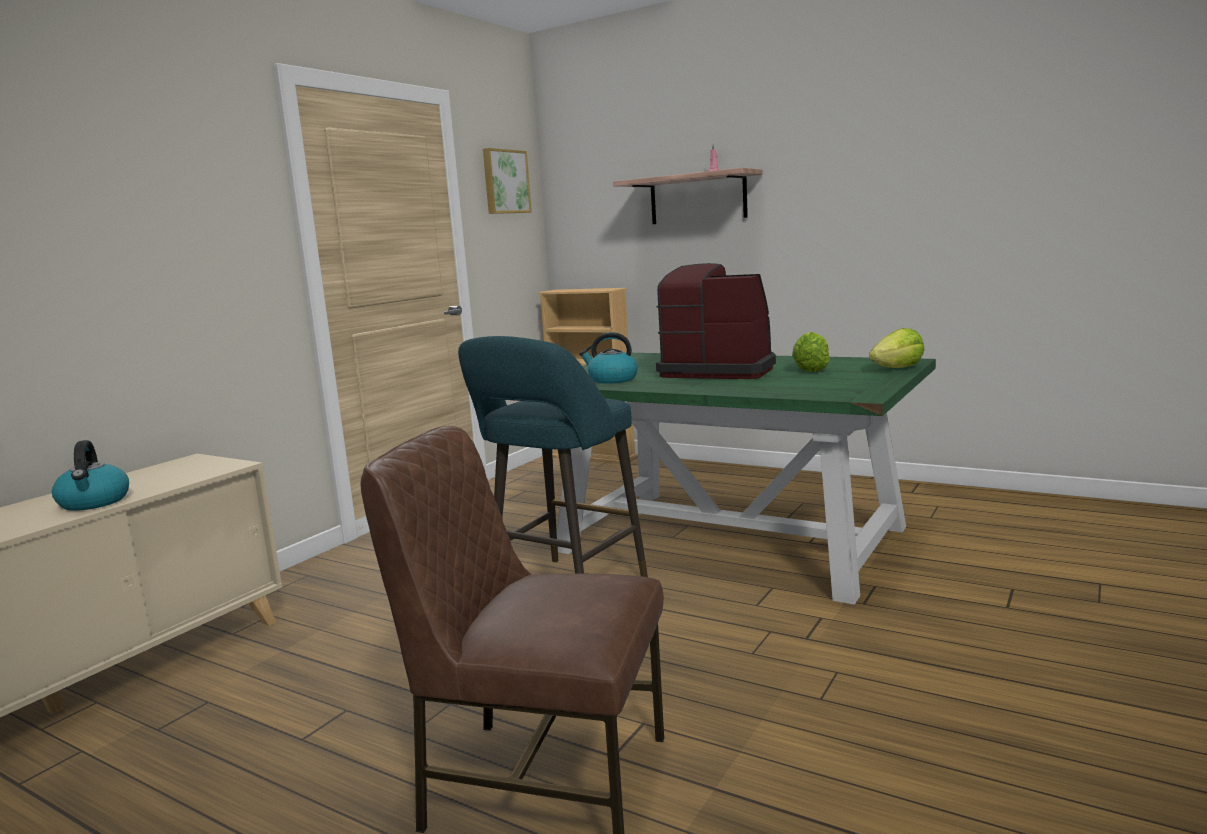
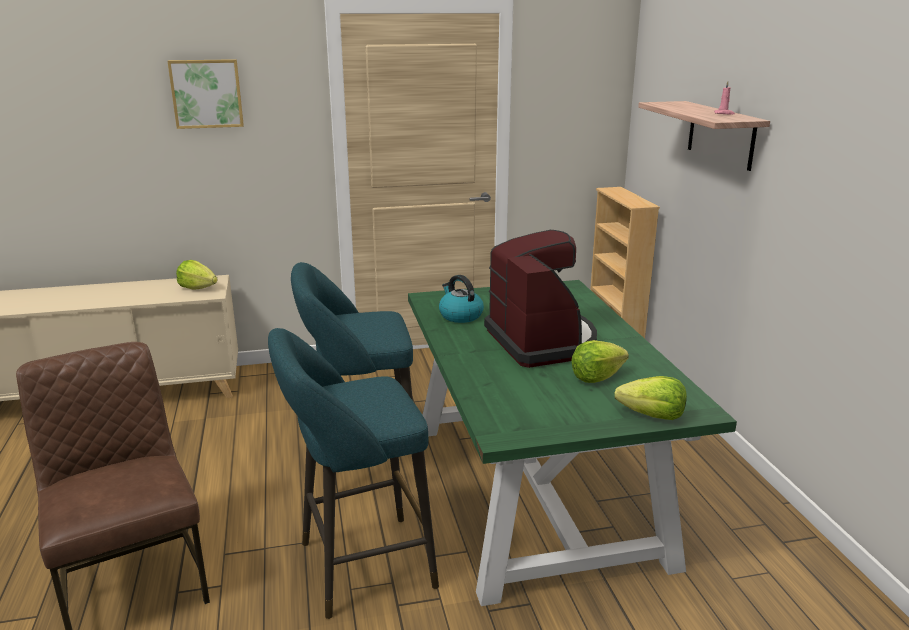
camera: 45 degrees right, 10 degrees up
kettle [52,440,129,511] -> none
picture [483,148,532,214] -> picture moved to [167,59,244,129]
none -> lettuce [176,260,218,290]
none -> turquoise stool [268,328,439,619]

